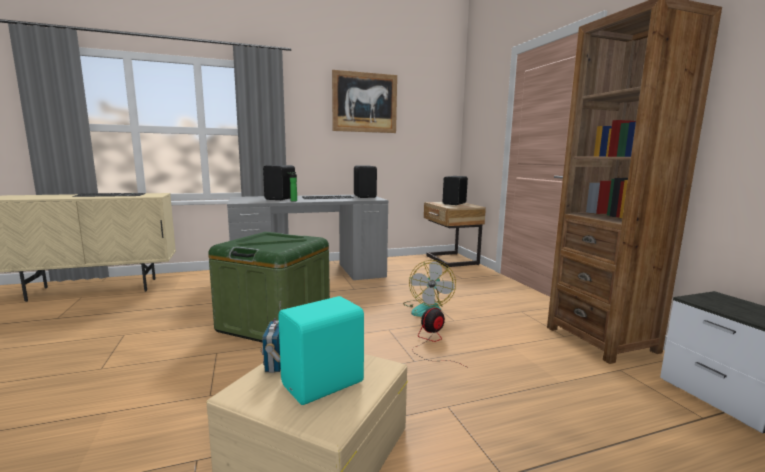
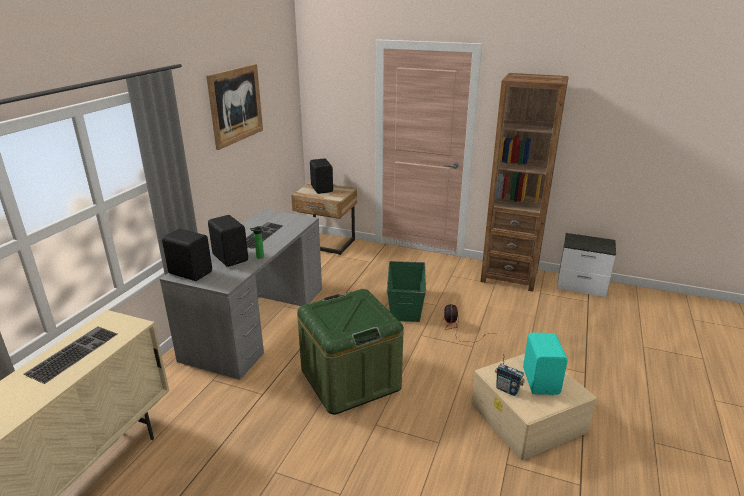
camera: 50 degrees left, 15 degrees up
black speaker [354,165,377,198] -> black speaker moved to [162,229,212,281]
fan [403,260,456,317] -> green storage box [387,261,426,322]

